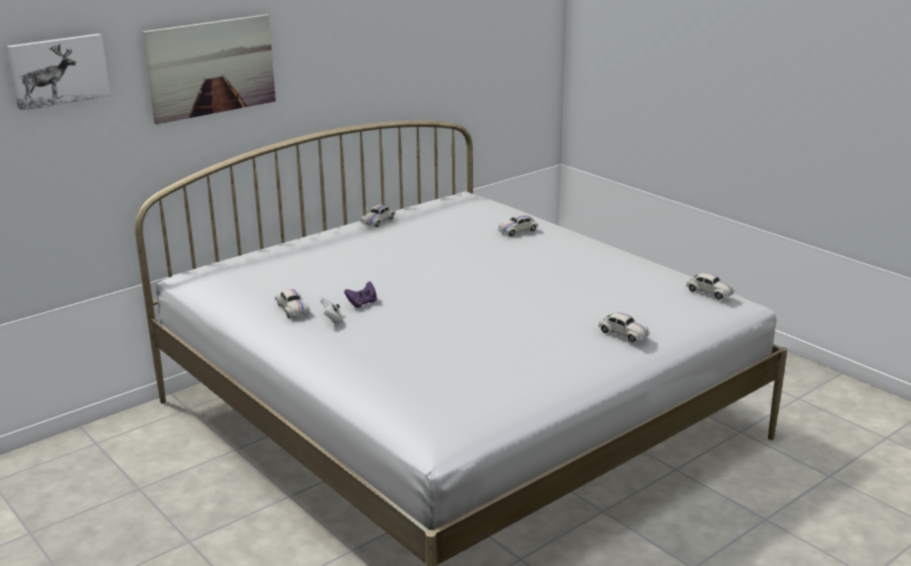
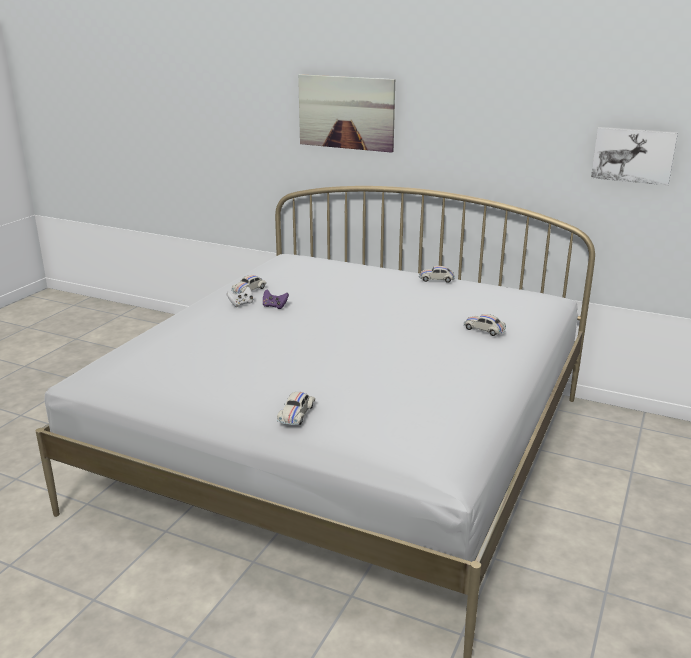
camera: 65 degrees right, 0 degrees up
picture [6,34,111,111] -> picture moved to [591,127,678,185]
white toy car [686,273,735,300] -> none

